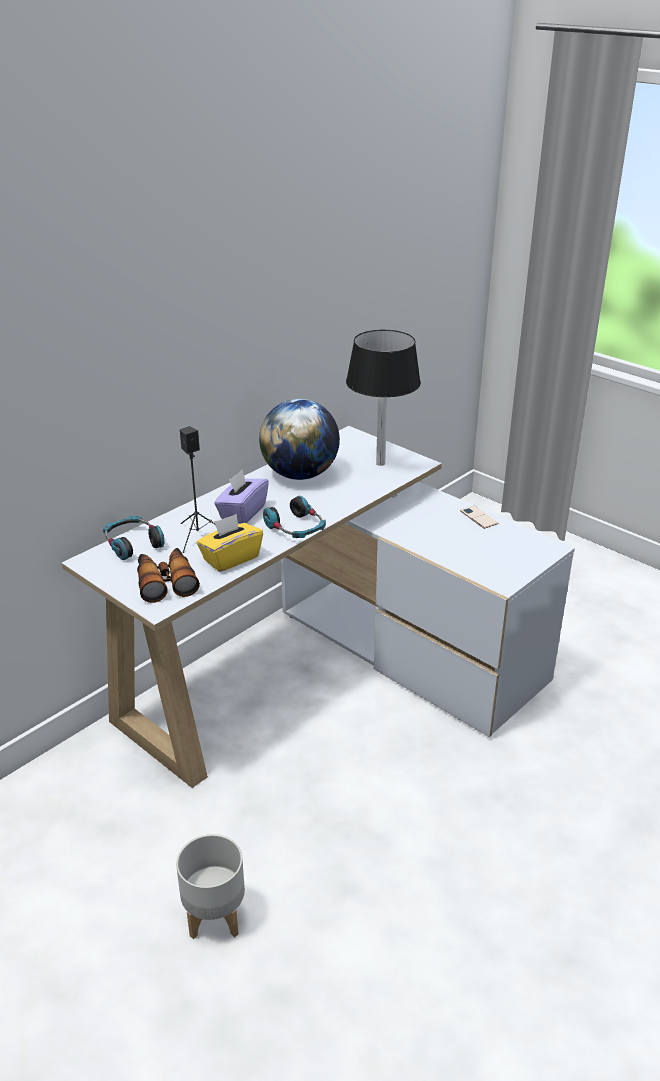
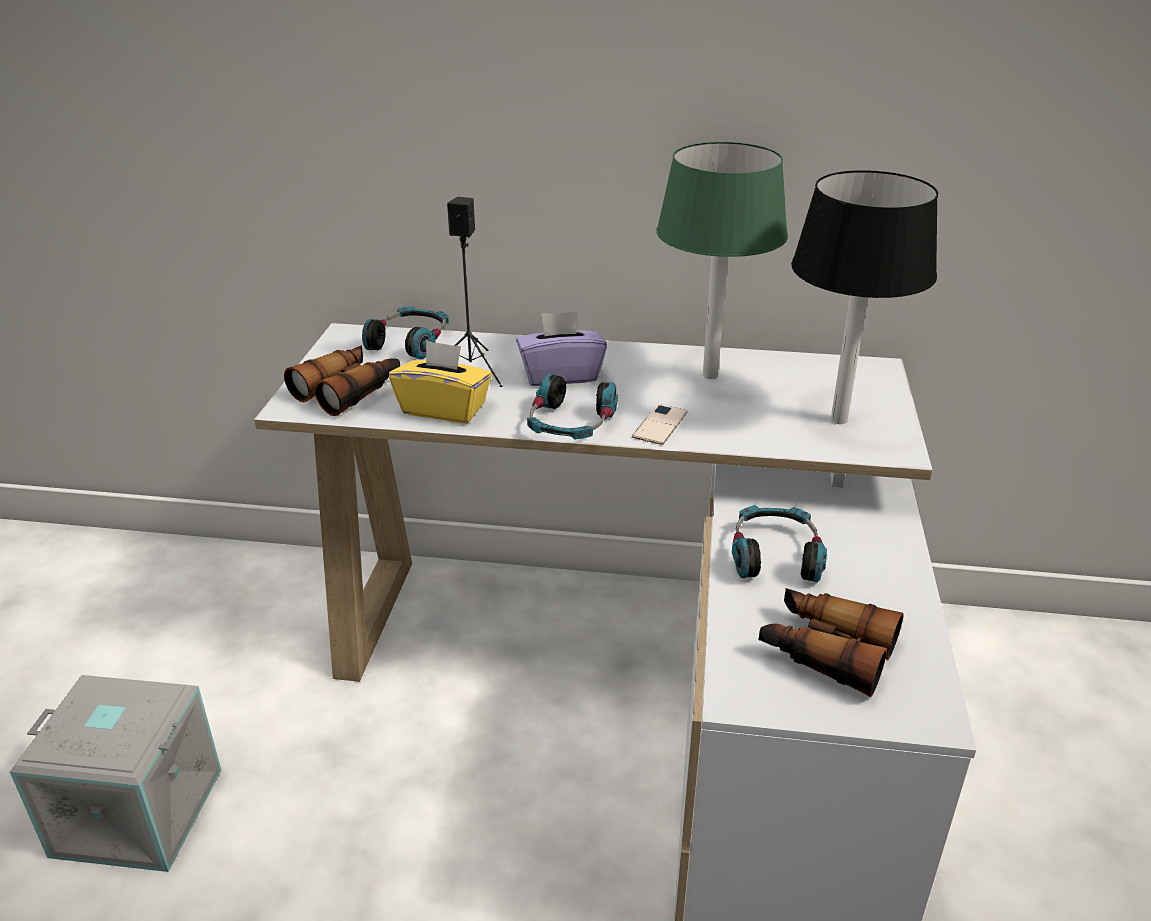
camera: 55 degrees right, 0 degrees up
grey planter [176,834,245,939] -> grey storage box [10,675,222,872]
globe [259,399,340,480] -> green table lamp [656,142,788,379]
phone [460,505,499,529] -> phone moved to [632,404,687,445]
none -> headphones [732,505,827,582]
none -> binoculars [759,588,904,697]

